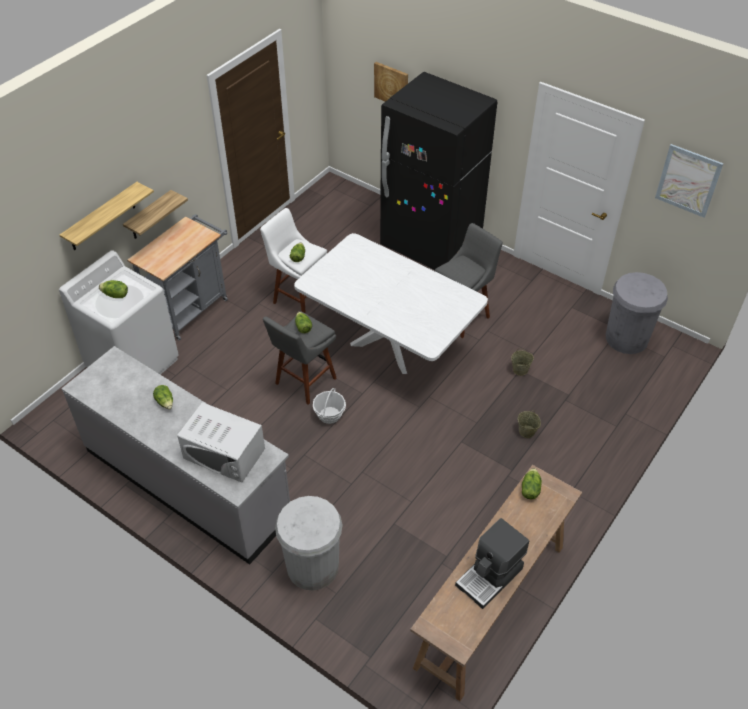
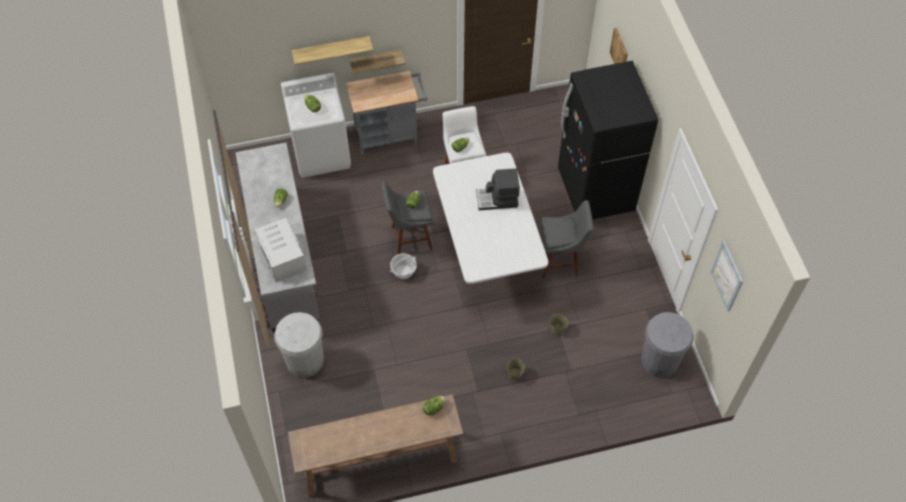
camera: 40 degrees right, 10 degrees up
coffee machine [455,518,529,609] -> coffee machine moved to [477,168,520,210]

